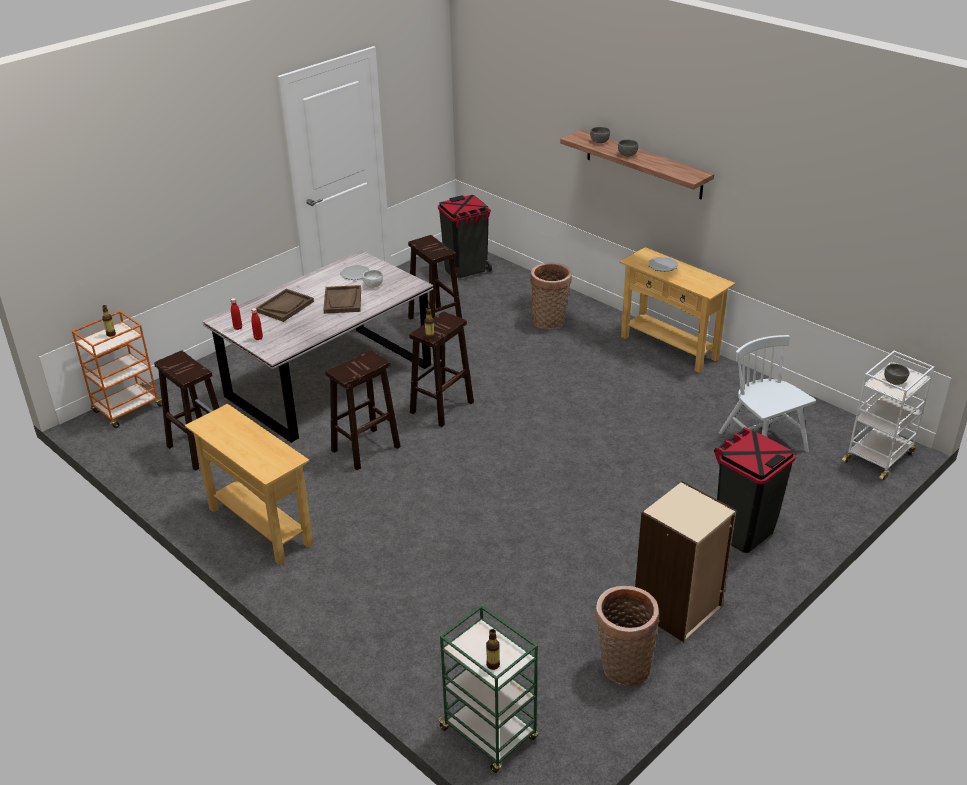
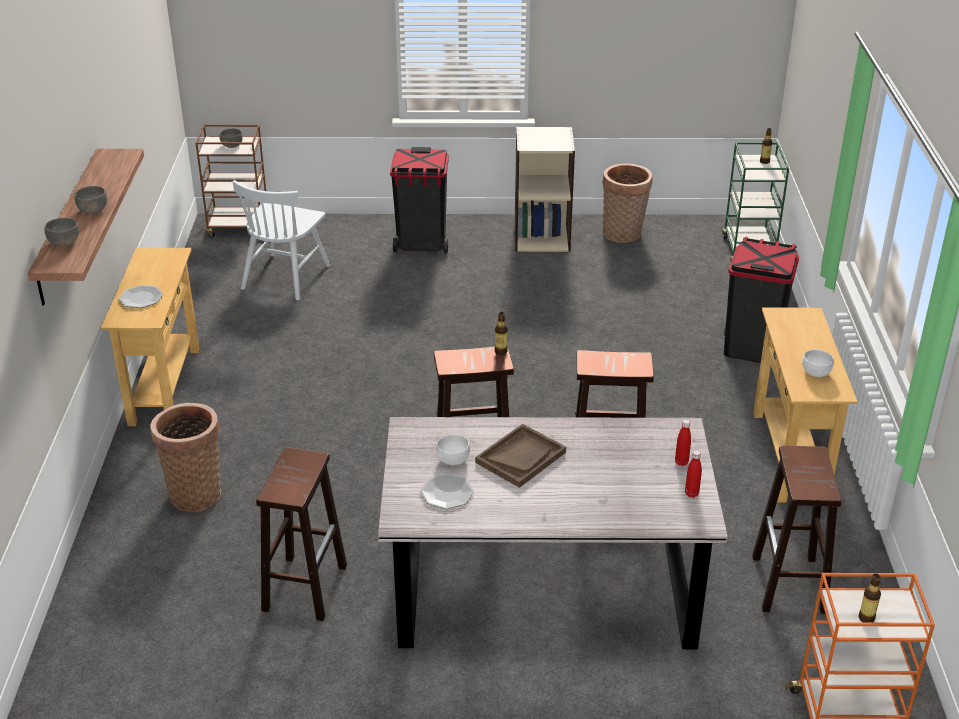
camera: 135 degrees left, 0 degrees up
brown tray [256,289,314,322] -> none
black trash can [438,195,492,278] -> black trash can moved to [724,237,799,363]
white cart [842,351,934,480] -> brown cart [196,125,266,238]
none -> white bowl [802,349,834,377]

